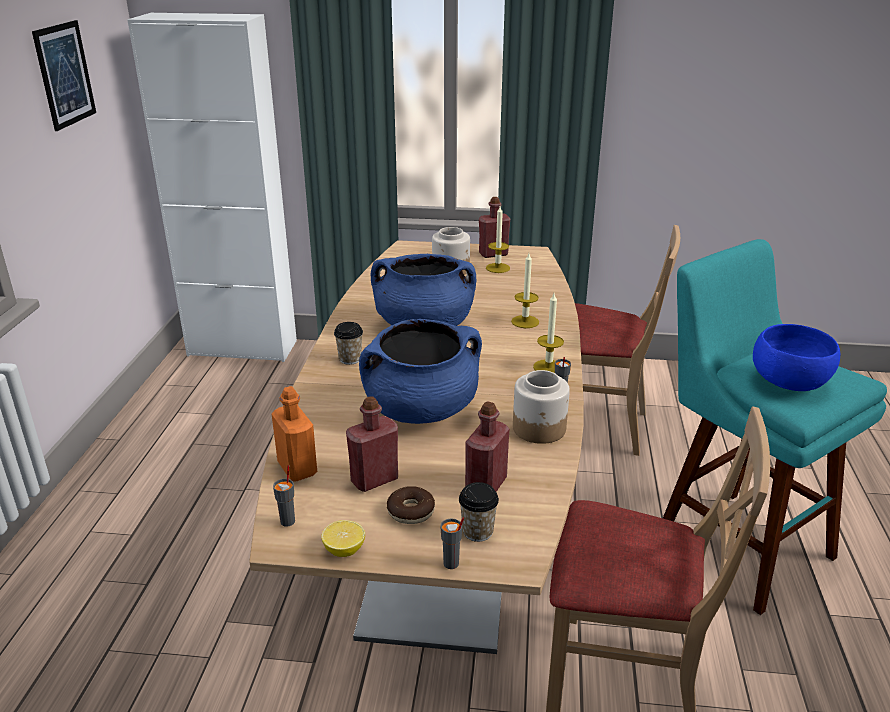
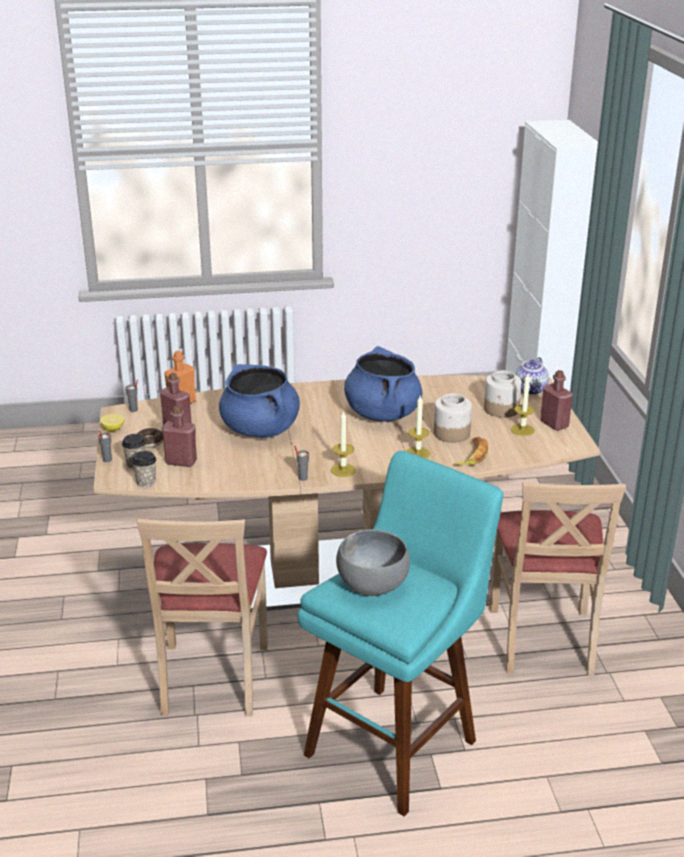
camera: 75 degrees right, 0 degrees up
picture [32,20,96,131] -> none
cup [334,322,363,365] -> cup moved to [132,451,156,487]
jar [513,370,570,444] -> jar moved to [434,393,472,443]
blue bowl [753,324,840,391] -> grey bowl [336,529,410,596]
none -> banana [454,437,488,465]
none -> teapot [515,357,549,395]

